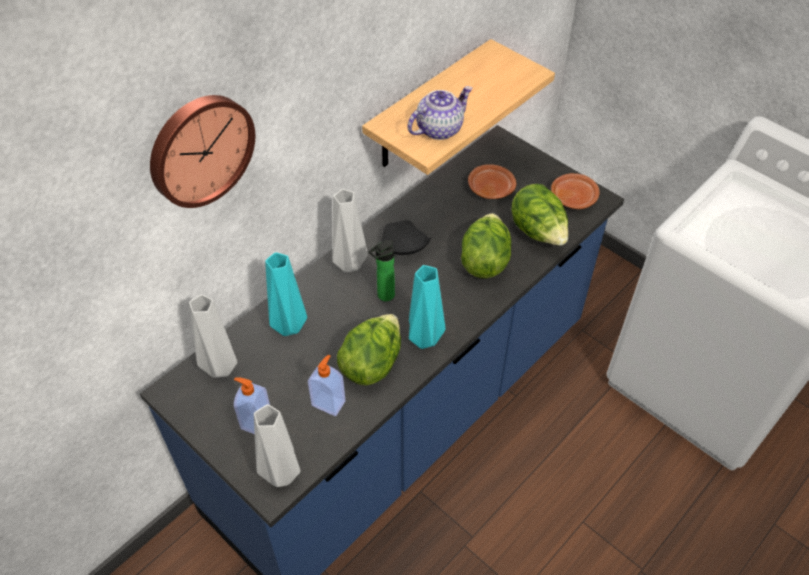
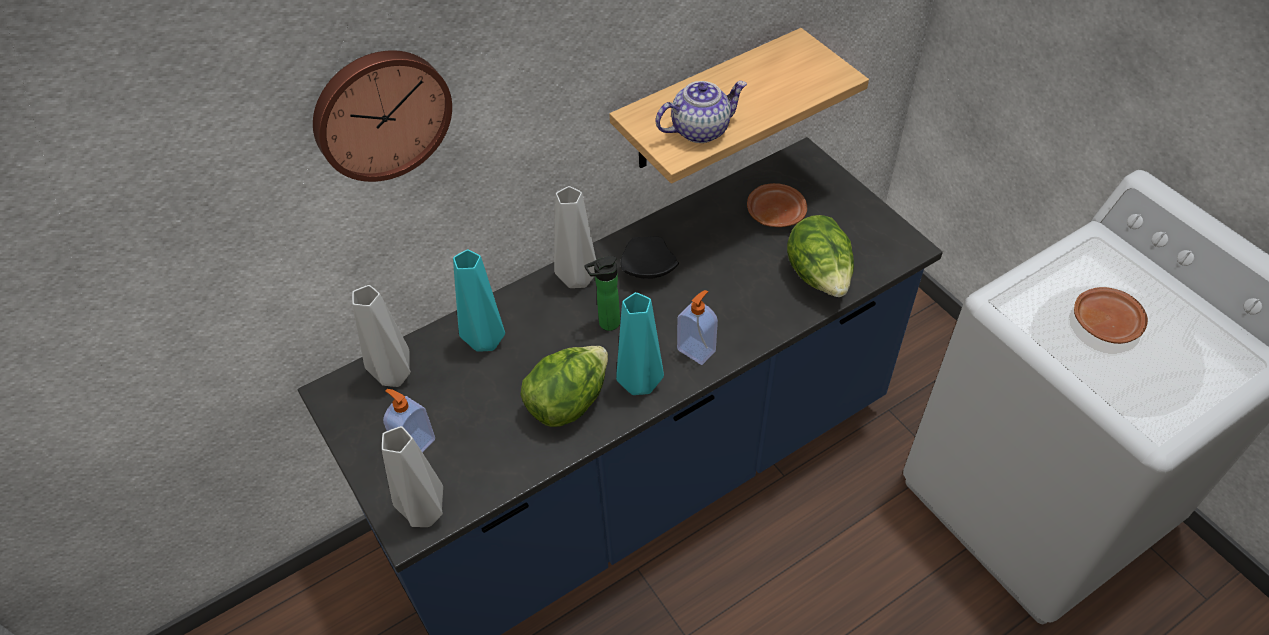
camera: 15 degrees right, 0 degrees up
soap dispenser [308,355,346,416] -> soap dispenser moved to [677,290,718,365]
lettuce [461,213,512,278] -> none
brown plate [551,173,600,209] -> brown plate moved to [1074,287,1148,344]

